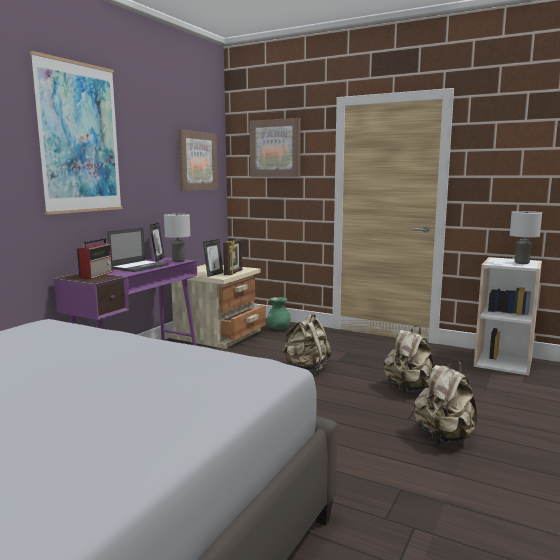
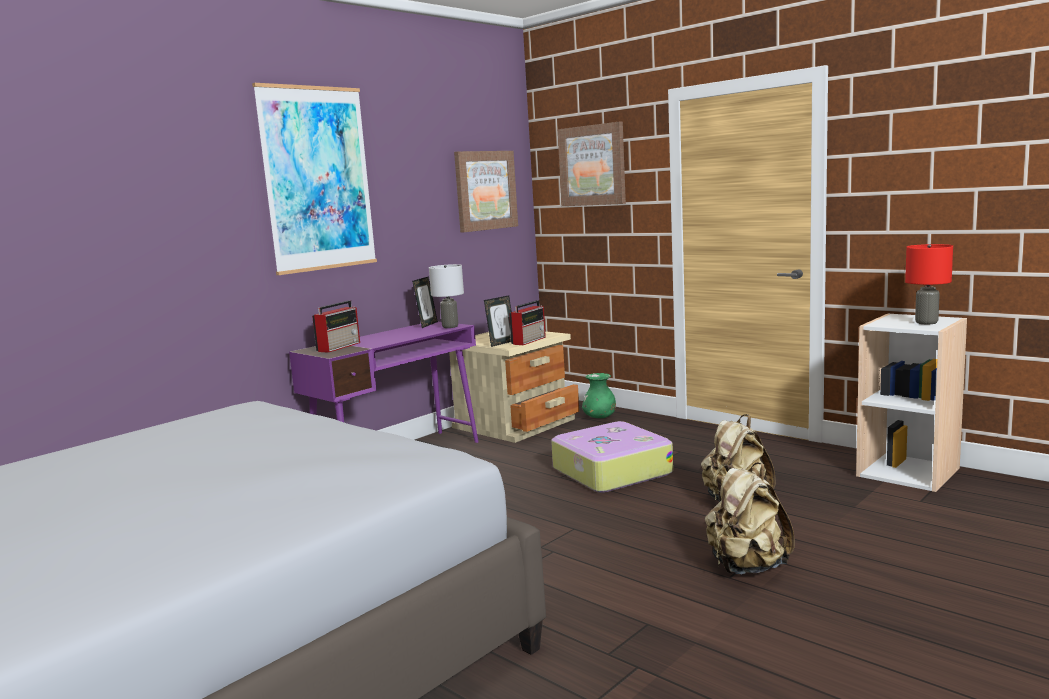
camera: 15 degrees right, 0 degrees up
laptop [107,227,169,272] -> none
picture frame [223,239,242,275] -> radio [509,300,546,345]
beige backpack [282,314,332,373] -> suitcase [551,421,673,493]
white table lamp [510,211,542,264] -> red table lamp [905,244,953,324]

